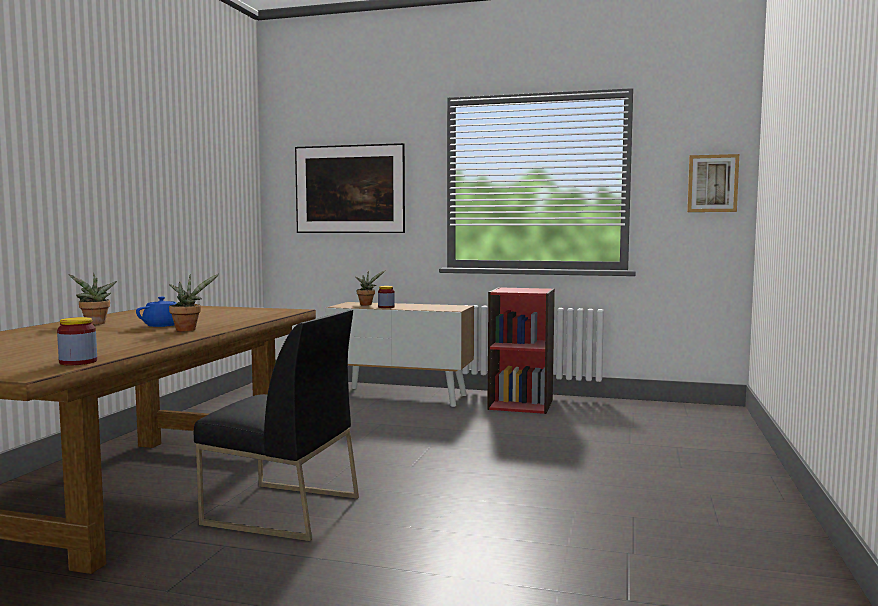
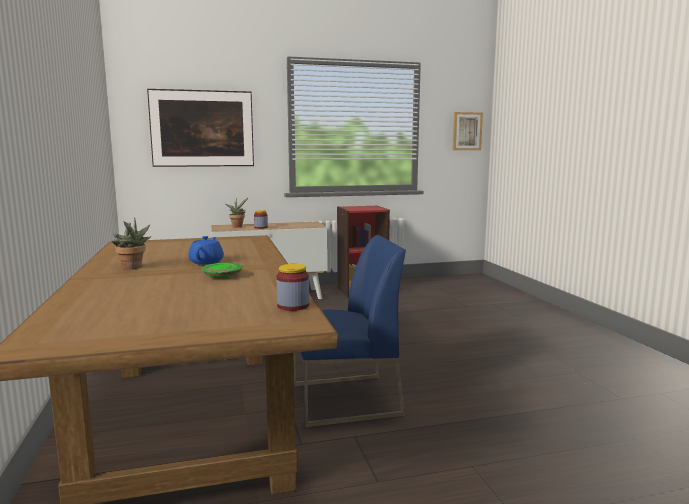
camera: 30 degrees left, 5 degrees up
potted plant [169,274,219,331] -> none
black chair [194,310,359,541] -> blue chair [294,235,406,427]
none -> green plate [202,263,242,279]

